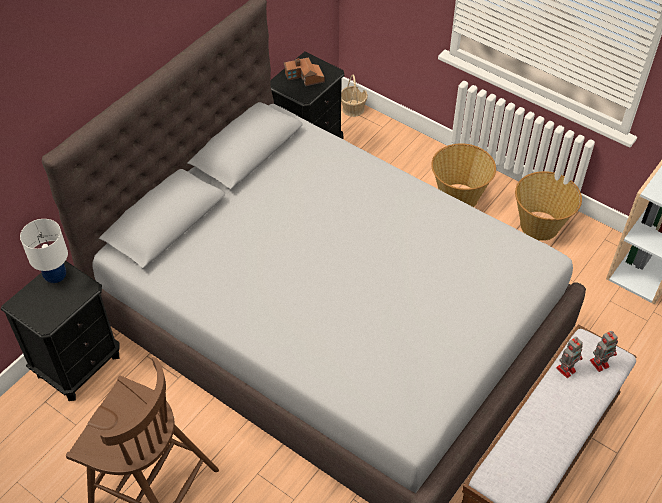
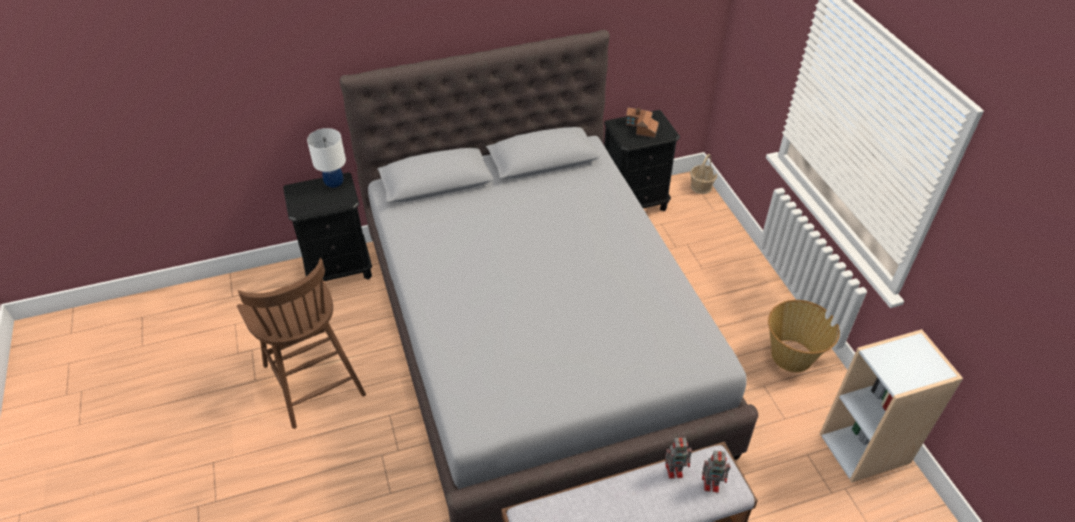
camera: 35 degrees right, 5 degrees down
basket [431,143,496,207] -> none

